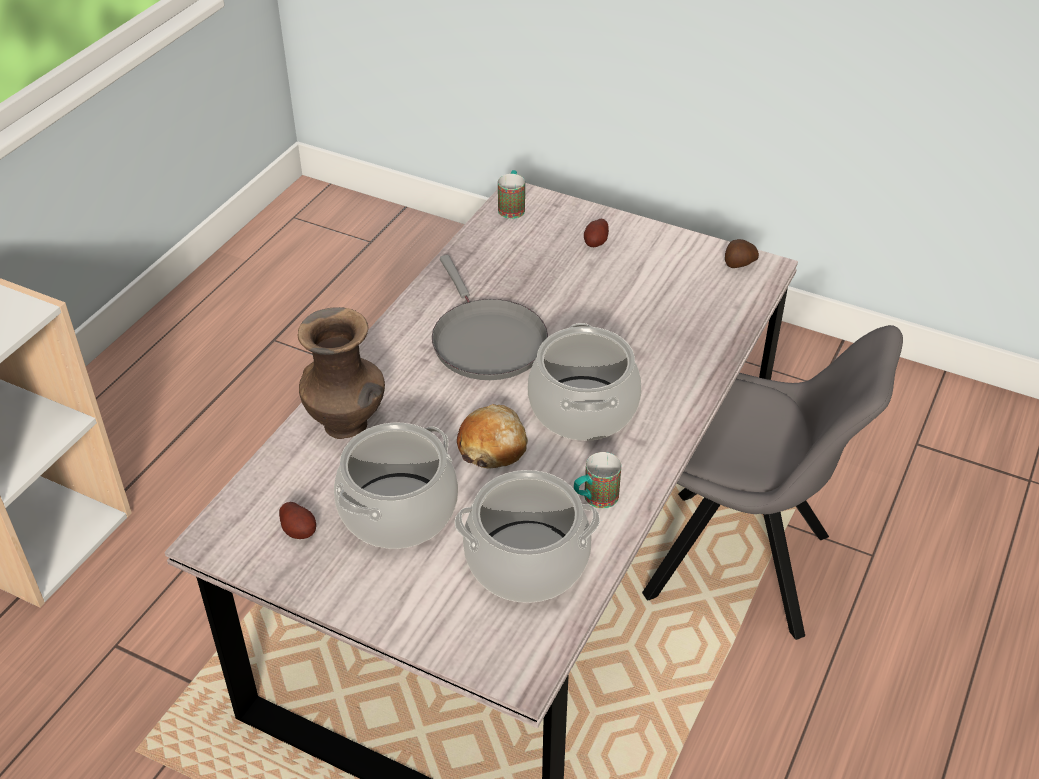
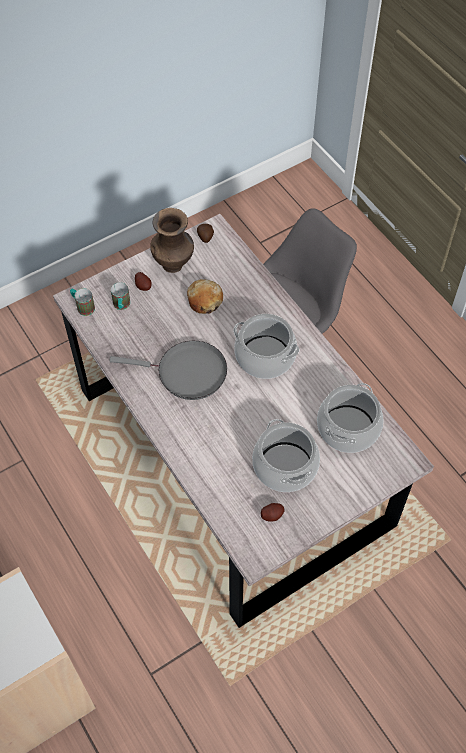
camera: 60 degrees left, 15 degrees up
brown vase [298,307,385,439] -> brown vase moved to [150,208,194,273]
bread [457,404,528,469] -> bread moved to [187,279,223,314]
mug [574,452,621,509] -> mug moved to [111,282,130,310]

